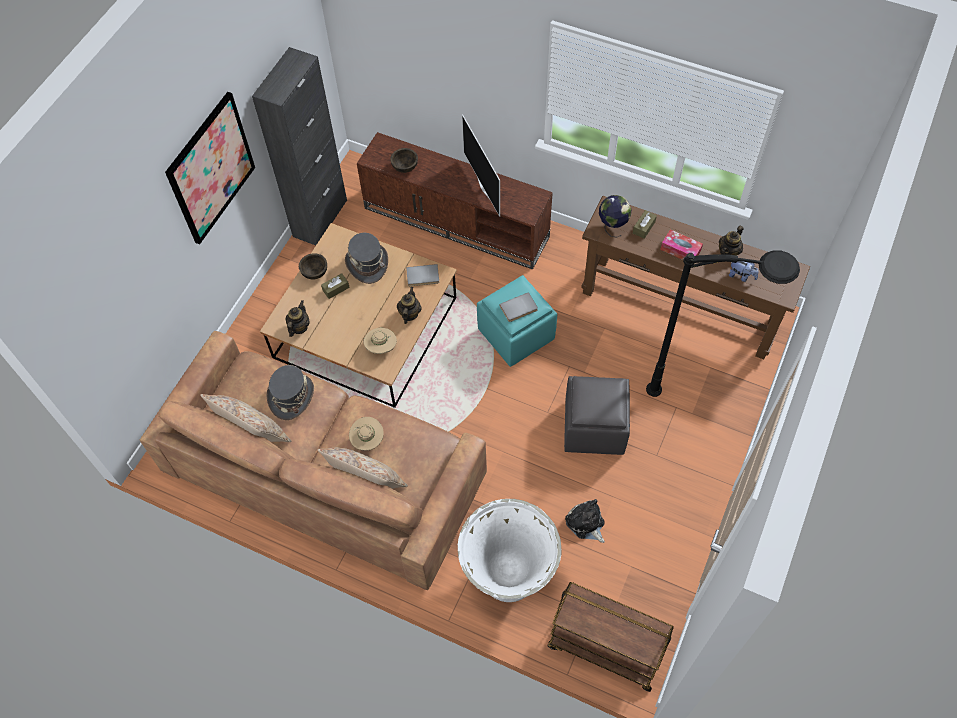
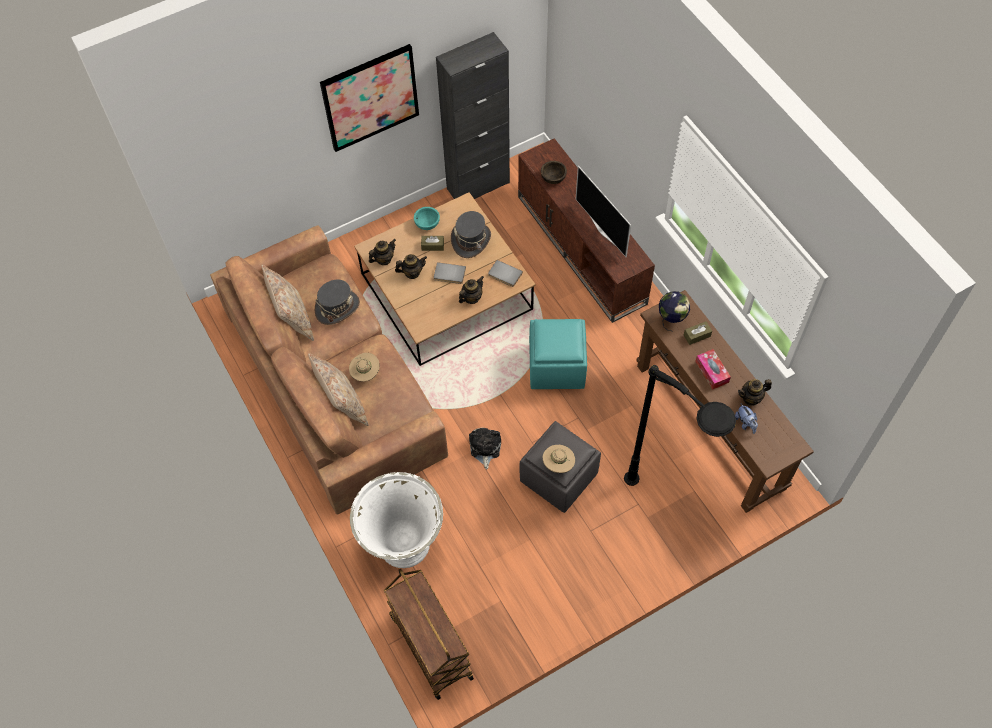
camera: 35 degrees right, 0 degrees up
brown bowl [299,253,327,280] -> turquoise bowl [414,207,440,230]
beige hat [364,328,397,354] -> beige hat moved to [543,445,575,473]
television [462,114,500,217] -> television turned 45 degrees counterclockwise [576,166,631,257]
grey book [500,292,538,322] -> grey book moved to [434,262,466,284]
plush toy [565,499,605,543] -> plush toy moved to [469,428,501,469]
none -> teapot [395,254,427,279]

